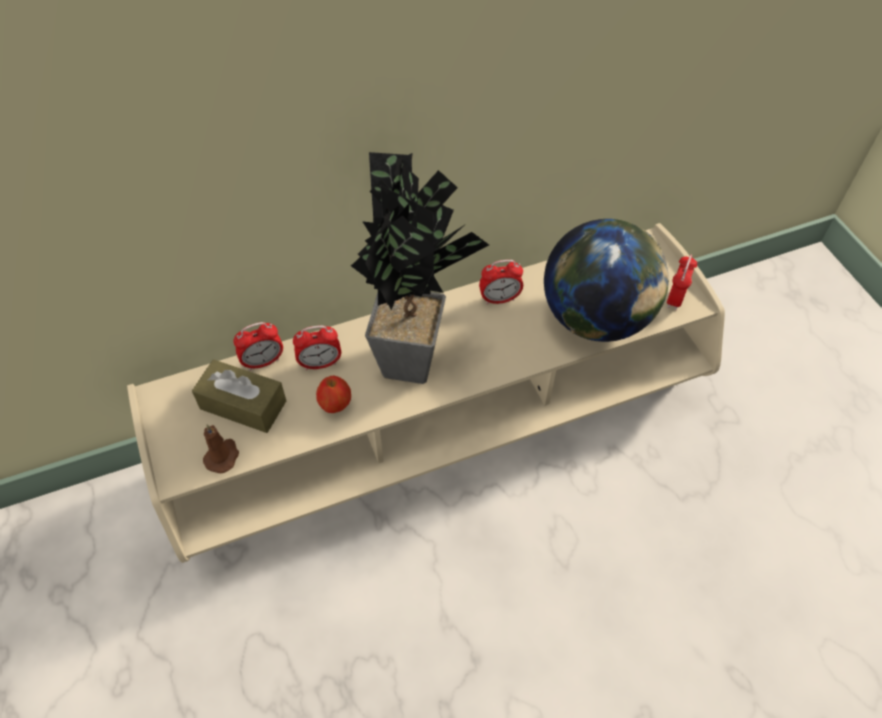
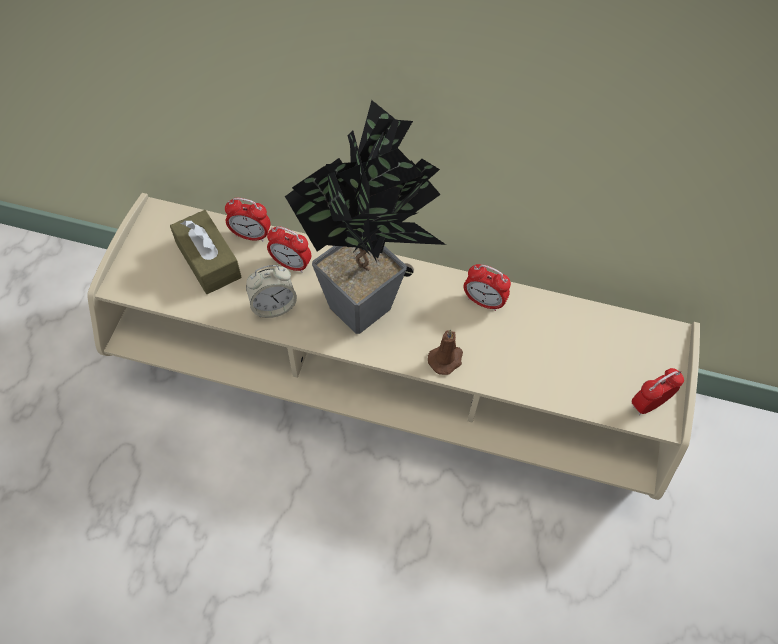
camera: 35 degrees right, 5 degrees up
brown candle [203,424,239,473] -> brown candle moved to [428,329,463,375]
apple [316,376,351,413] -> alarm clock [246,265,297,318]
globe [544,219,669,342] -> none

